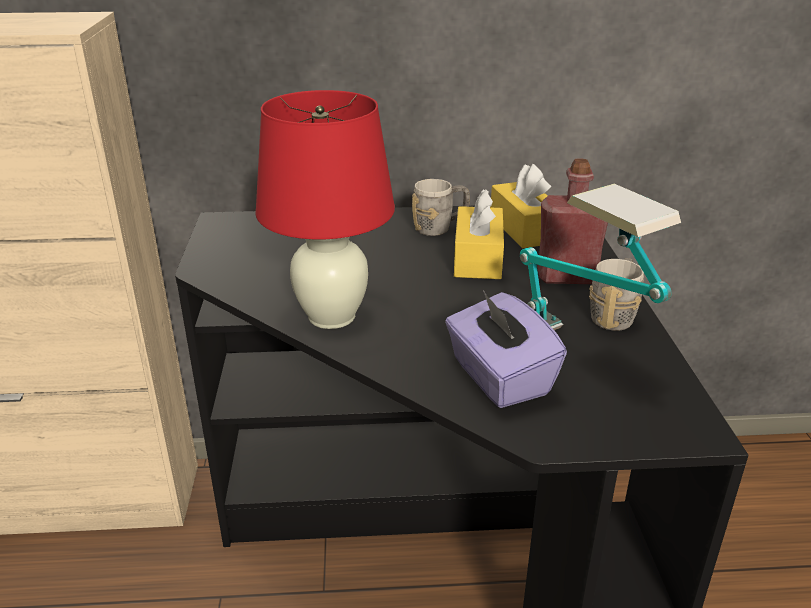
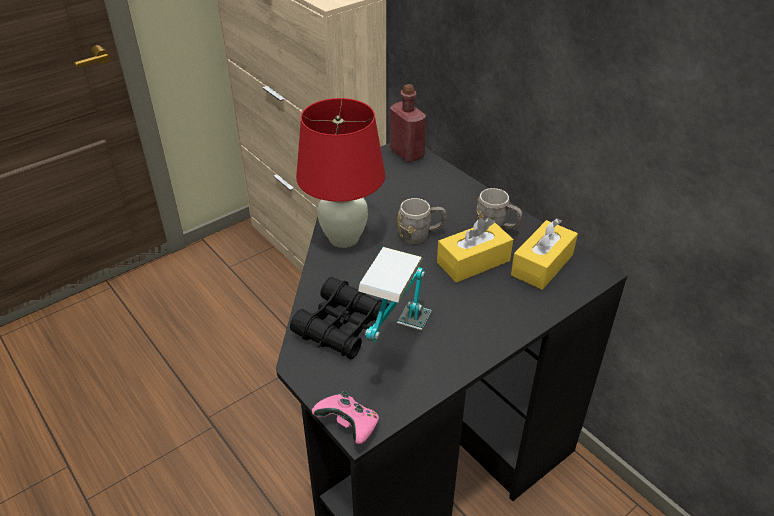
camera: 55 degrees right, 10 degrees up
purple tissue box [445,291,567,408] -> black binoculars [290,277,389,359]
red bottle [538,159,608,284] -> red bottle moved to [390,84,426,162]
grey mug [589,258,644,330] -> grey mug moved to [397,198,446,244]
none -> pink game controller [312,391,379,444]

